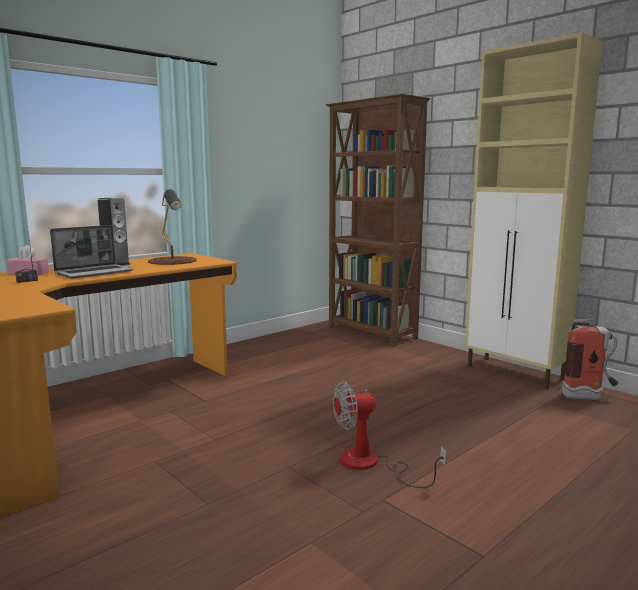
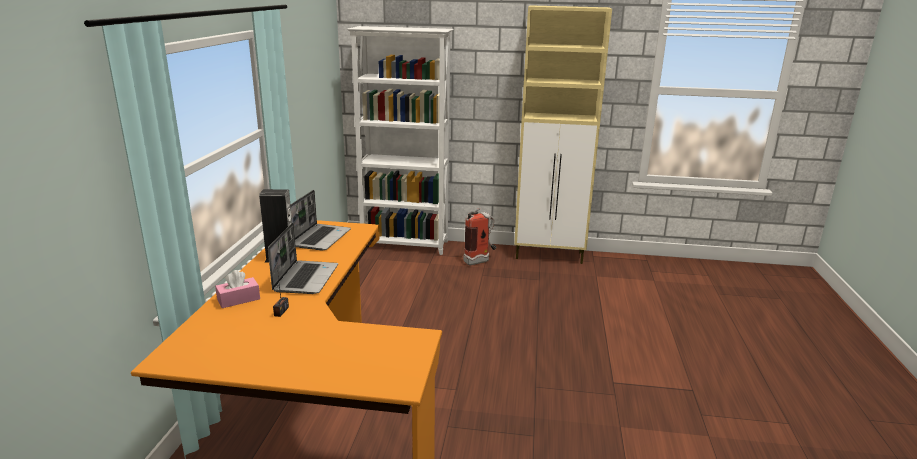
camera: 40 degrees left, 10 degrees up
brown table lamp [148,189,196,265] -> laptop [290,190,351,251]
brown bookcase [326,94,431,347] -> white bookcase [347,26,454,255]
fan [333,382,447,488] -> none
fire extinguisher [562,318,619,400] -> fire extinguisher moved to [463,208,496,265]

